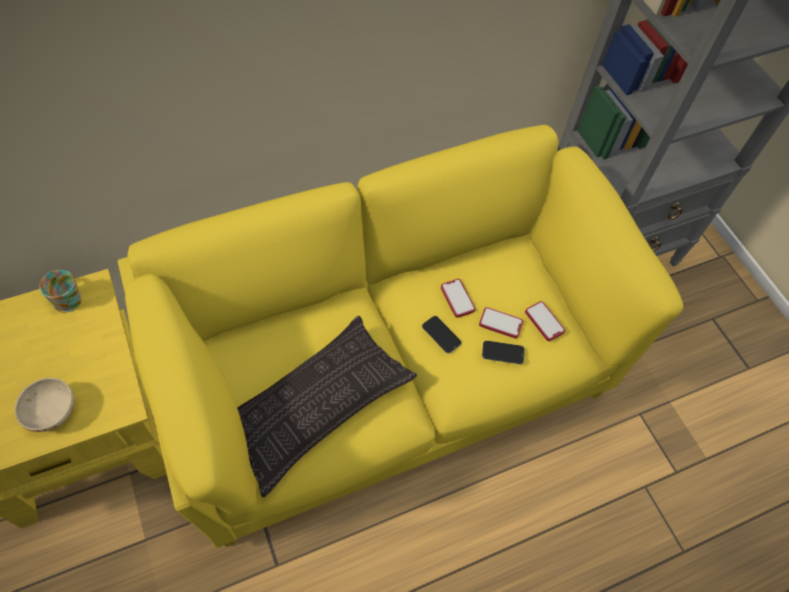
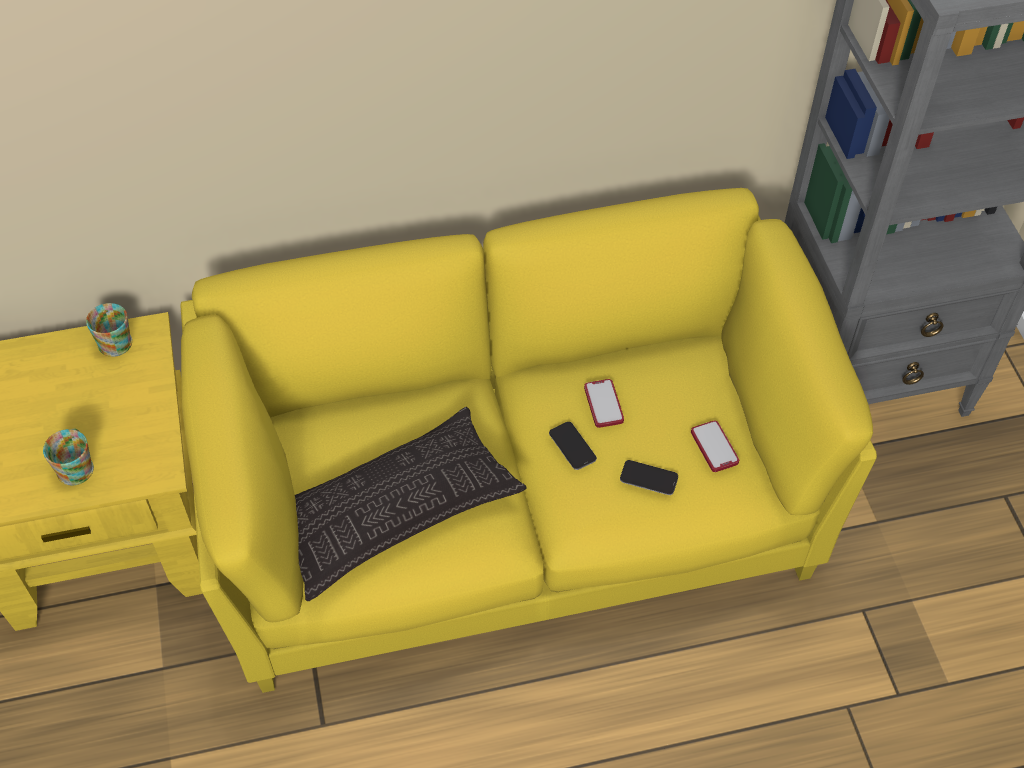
camera: 15 degrees right, 5 degrees down
beige bowl [14,378,74,432] -> mug [43,428,94,485]
phone [479,307,523,339] -> none

